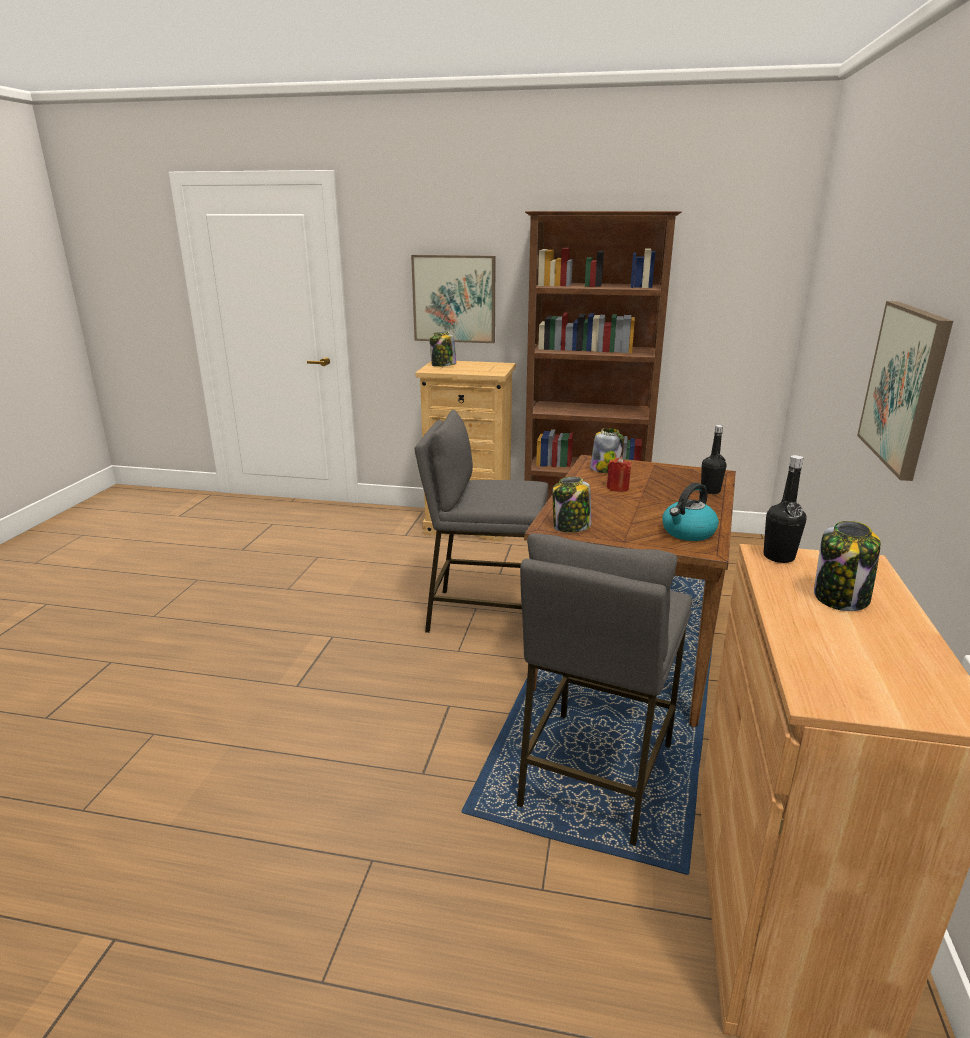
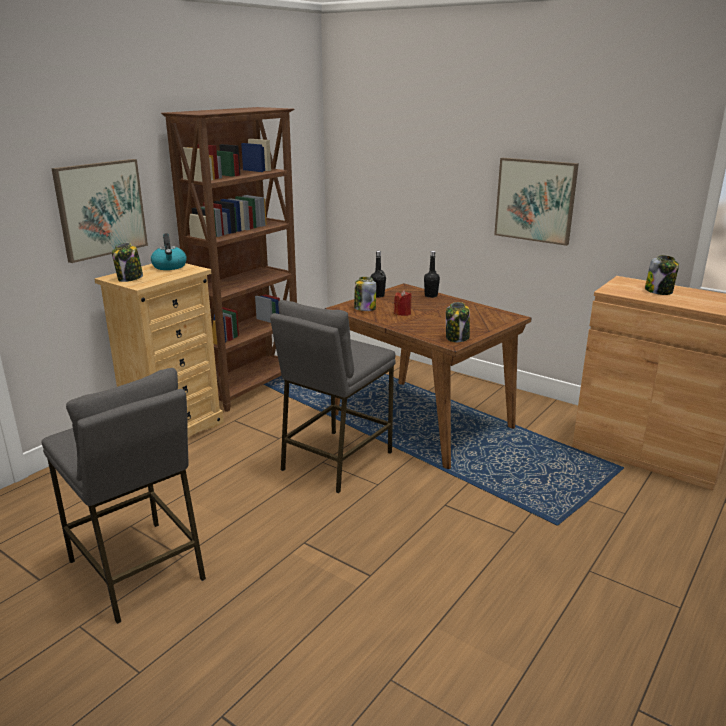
camera: 65 degrees left, 0 degrees up
grey stool [517,533,692,846] -> grey stool moved to [41,368,206,624]
kettle [662,483,719,541] -> kettle moved to [151,233,187,270]
black bottle [763,455,806,563] -> black bottle moved to [371,251,386,298]

